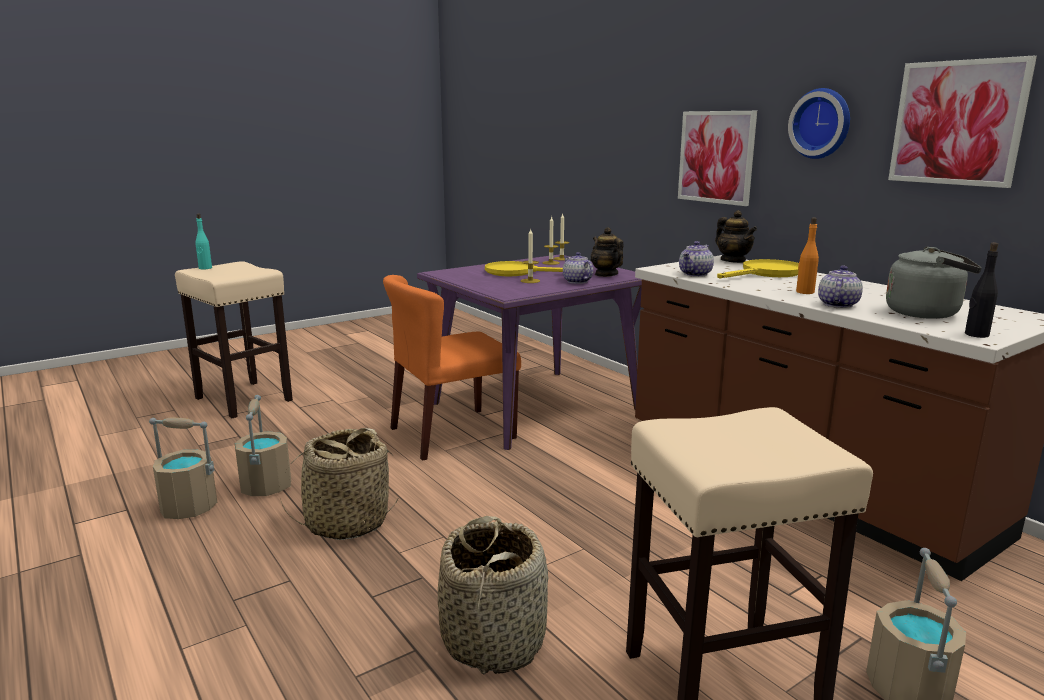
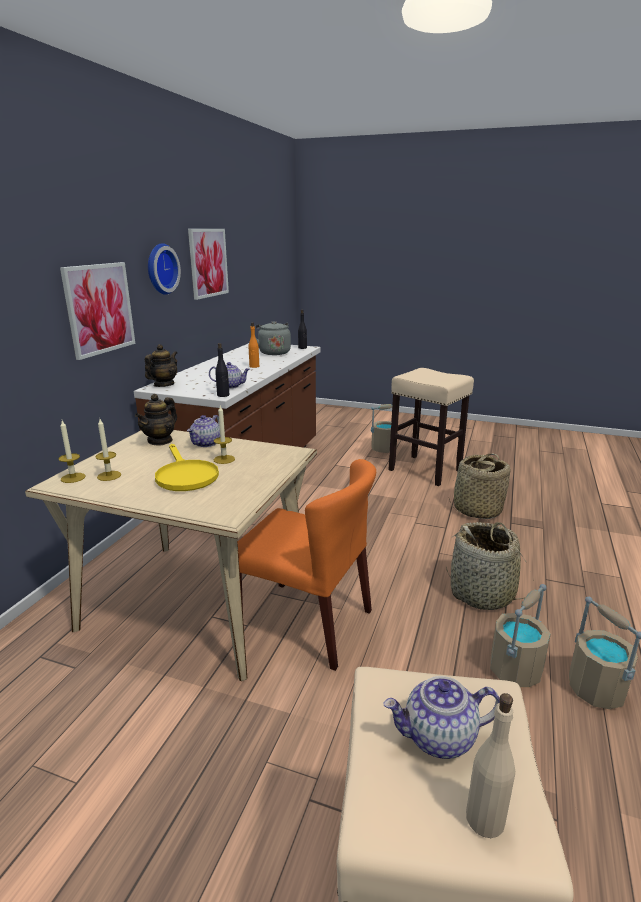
camera: 125 degrees left, 5 degrees up
turquoise bottle [196,214,212,269] -> beige bottle [466,693,515,838]
purple dining table [417,254,642,450] -> beige dining table [25,430,317,681]
yellow frying pan [717,259,799,279] -> none
teapot [818,266,863,308] -> teapot moved to [383,676,500,759]
none -> black bottle [215,343,230,397]

